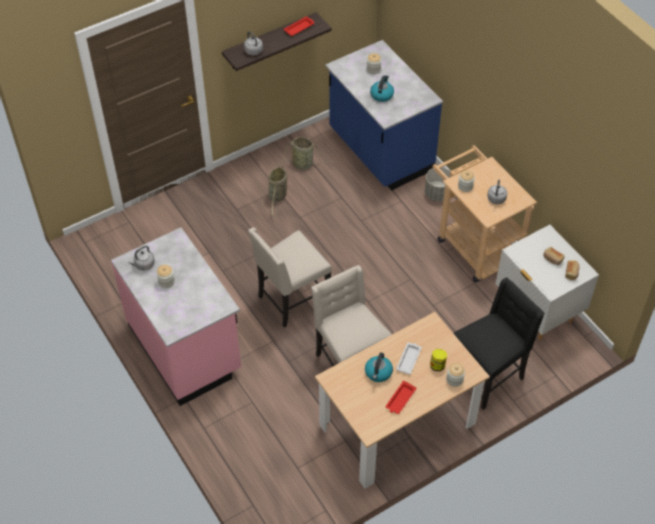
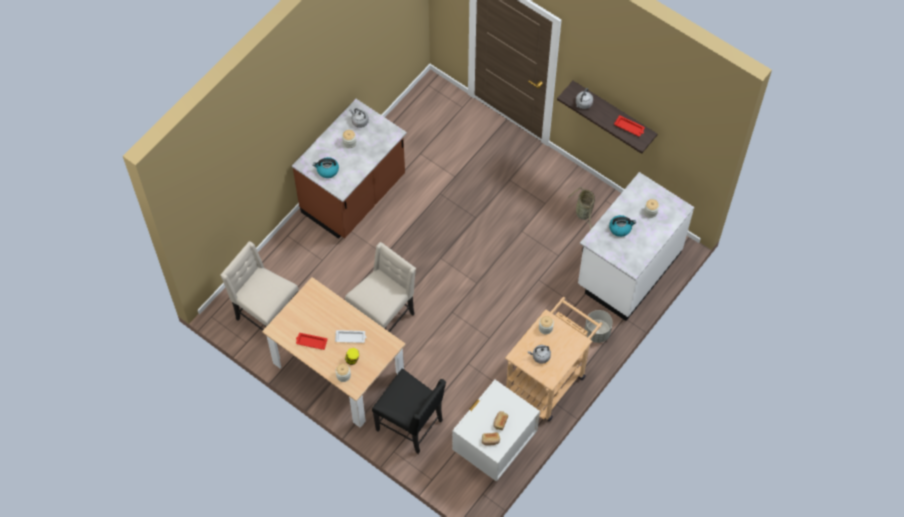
camera: 70 degrees right, 10 degrees up
pink counter [111,228,241,406] -> brown counter [292,99,407,239]
beige chair [248,227,332,328] -> beige chair moved to [220,241,299,331]
basket [268,164,287,217] -> none
blue counter [325,40,443,190] -> white counter [578,172,694,321]
kettle [365,352,393,382] -> kettle moved to [313,157,339,178]

